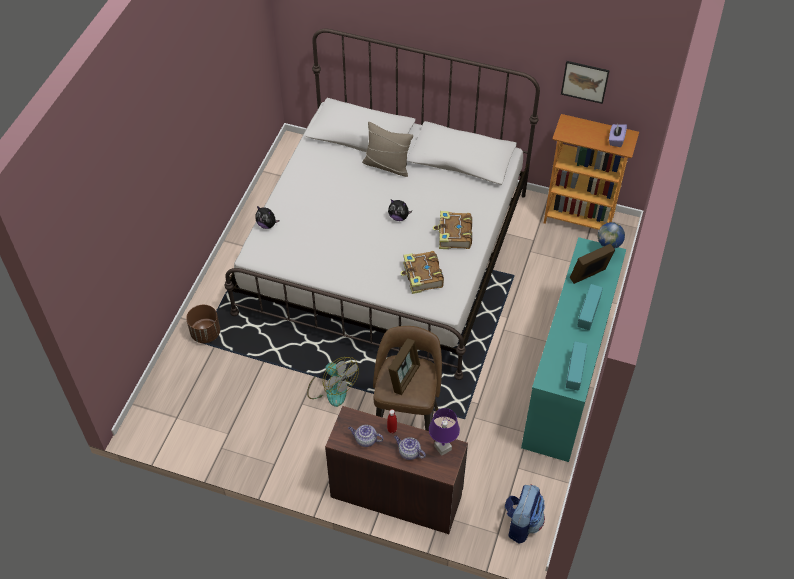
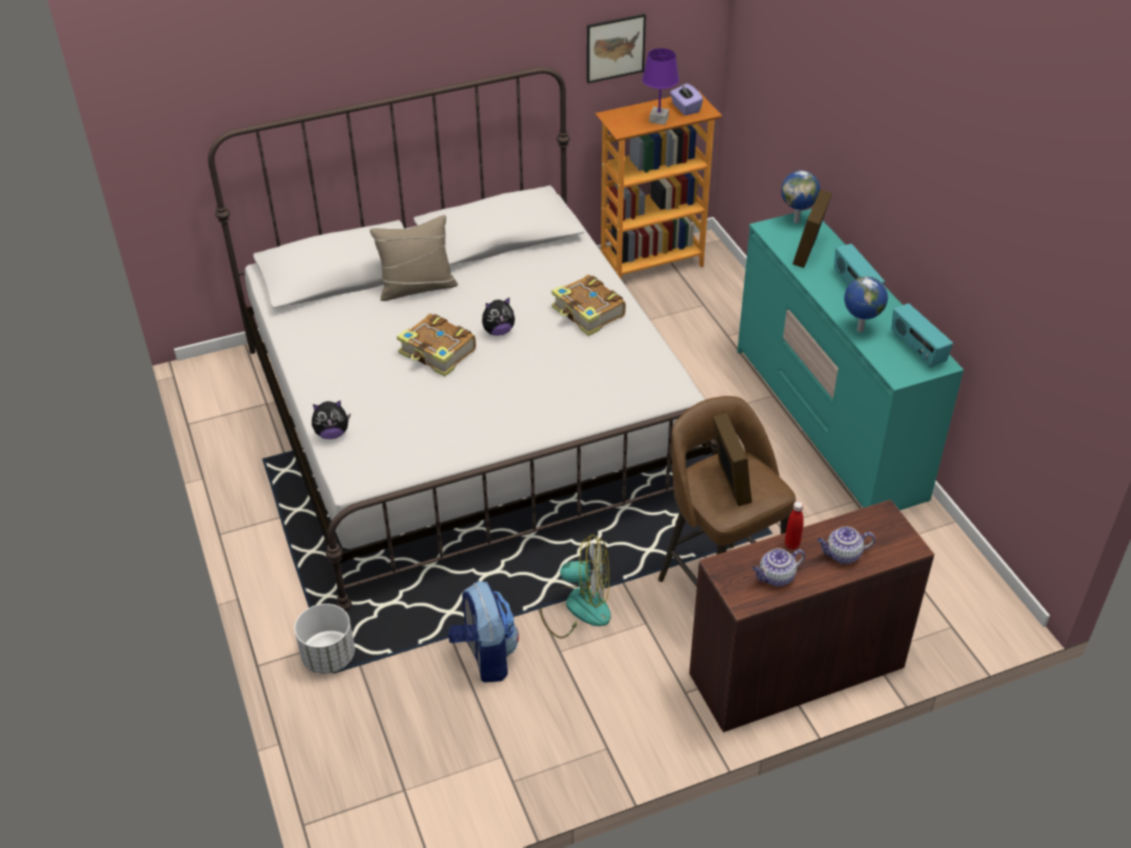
camera: 40 degrees left, 10 degrees down
brown planter [186,305,220,343] -> white planter [294,604,355,674]
book [400,251,444,294] -> book moved to [397,314,476,377]
purple table lamp [429,408,460,456] -> purple table lamp moved to [642,48,679,125]
backpack [505,484,545,543] -> backpack moved to [448,581,519,683]
none -> globe [844,276,888,332]

